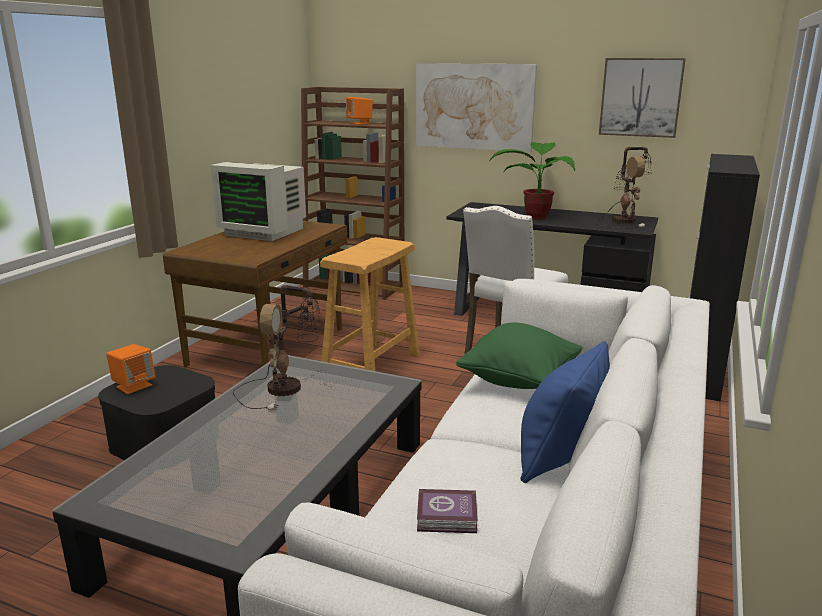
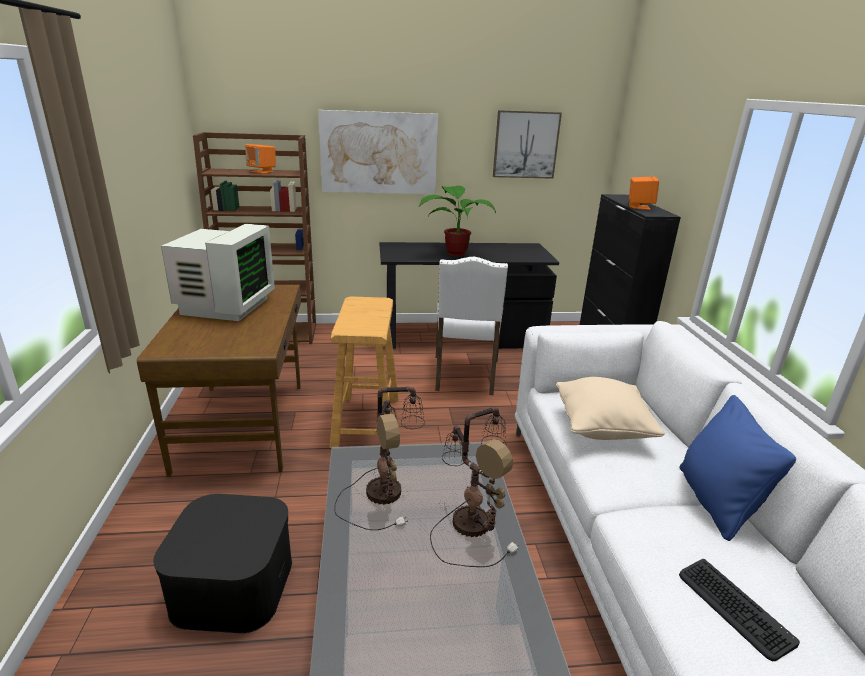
camera: 30 degrees left, 5 degrees up
orange speaker [106,344,156,394] -> orange speaker moved to [629,177,659,210]
monitor [210,162,306,241] -> monitor turned 75 degrees counterclockwise [161,224,275,321]
book [417,489,478,533] -> keyboard [679,559,800,661]
green pillow [456,322,582,389] -> beige pillow [556,377,665,440]
table lamp [595,147,652,229] -> table lamp moved to [430,407,519,567]

